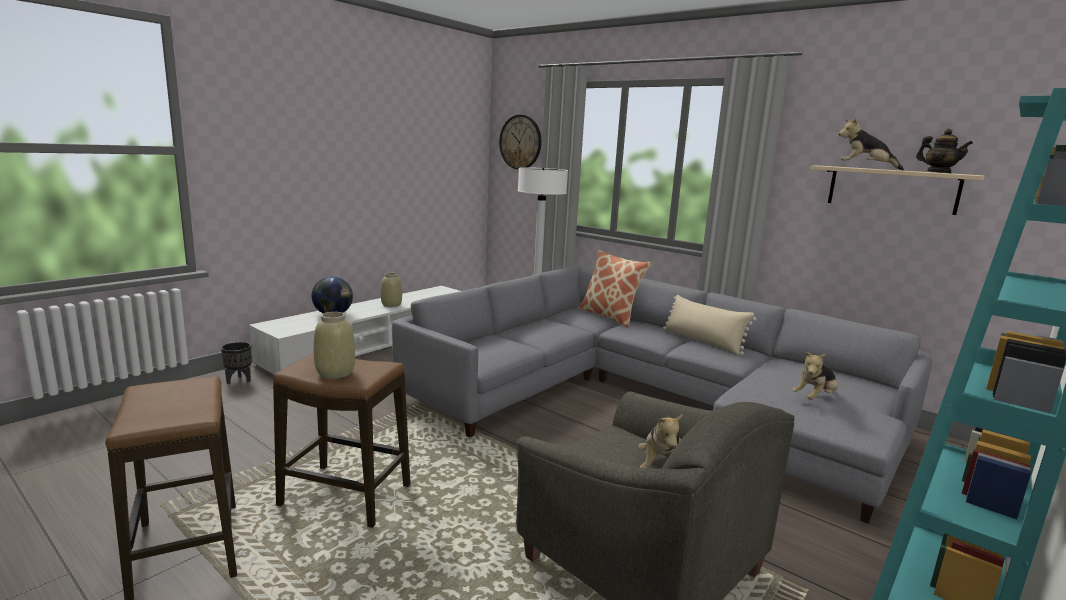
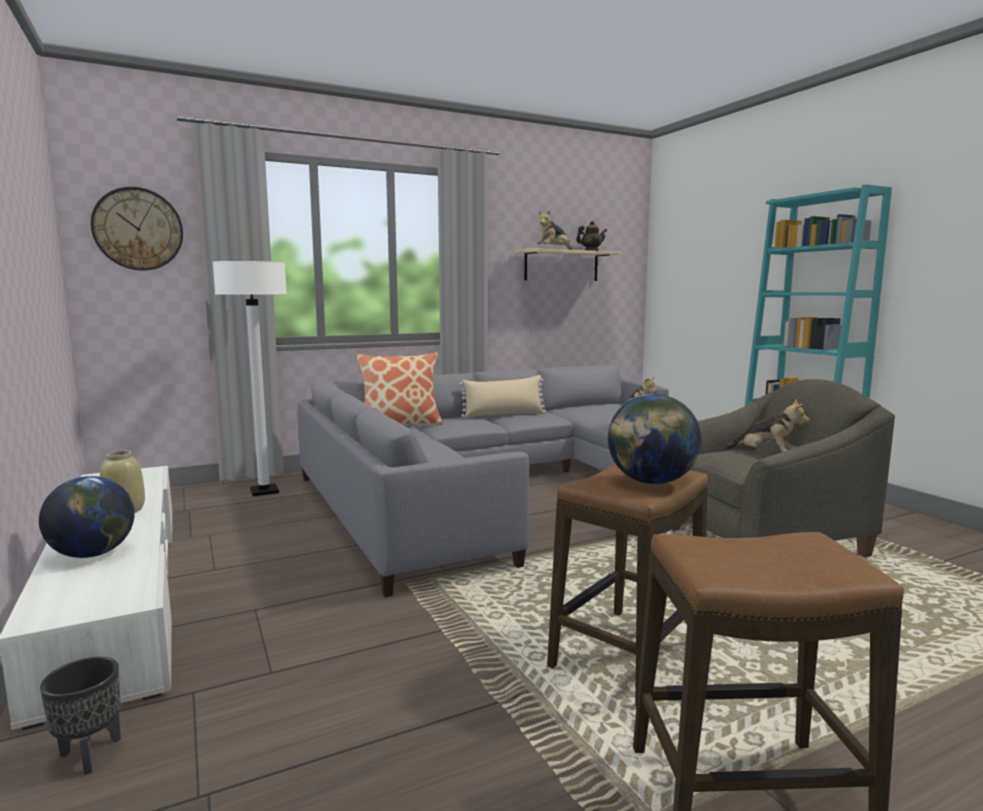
camera: 65 degrees left, 5 degrees down
beige vase [314,312,355,379] -> globe [608,394,701,484]

